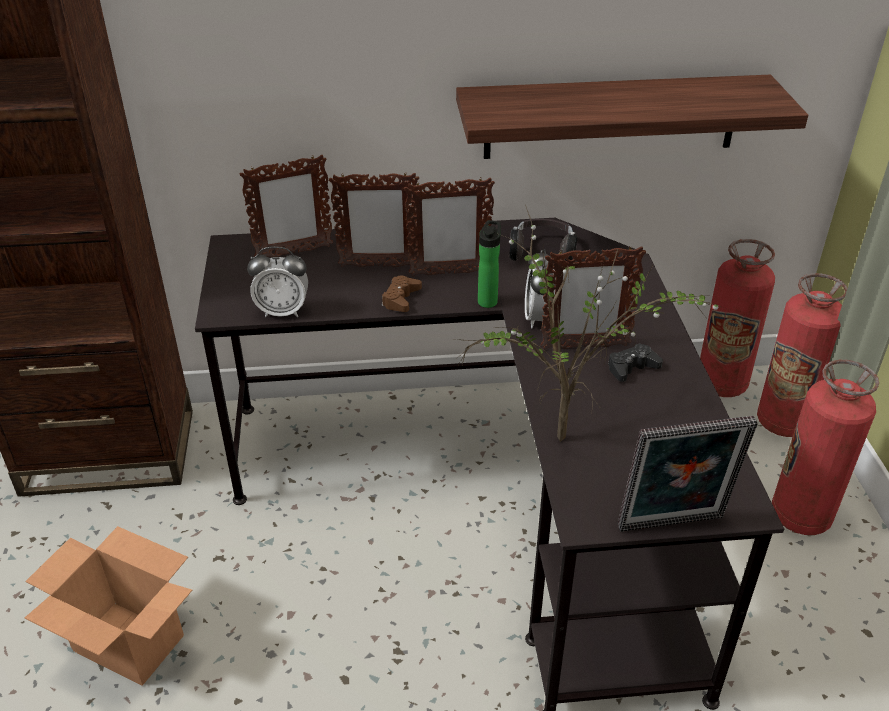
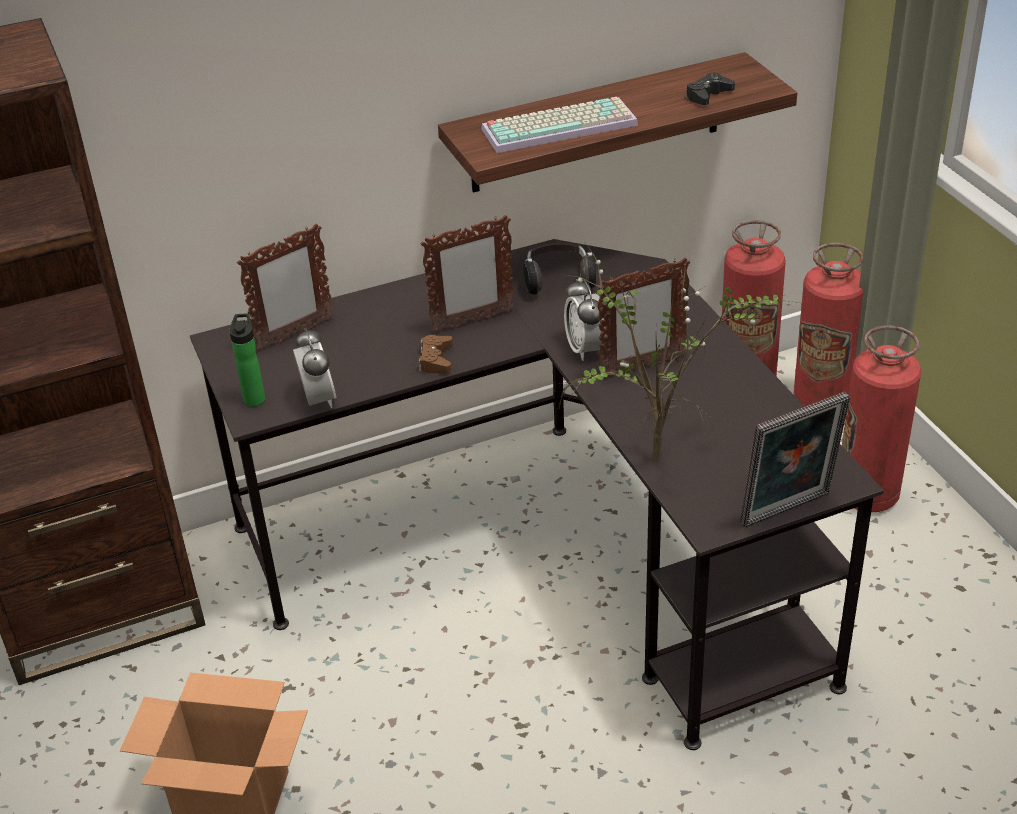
camera: 15 degrees left, 0 degrees up
alarm clock [247,246,308,317] -> alarm clock turned 90 degrees counterclockwise [293,328,336,408]
picture frame [329,172,419,267] -> none
bottle [478,220,500,308] -> bottle moved to [229,313,265,407]
black game controller [608,343,663,382] -> black game controller moved to [686,73,735,105]
none -> keyboard [481,97,638,153]

